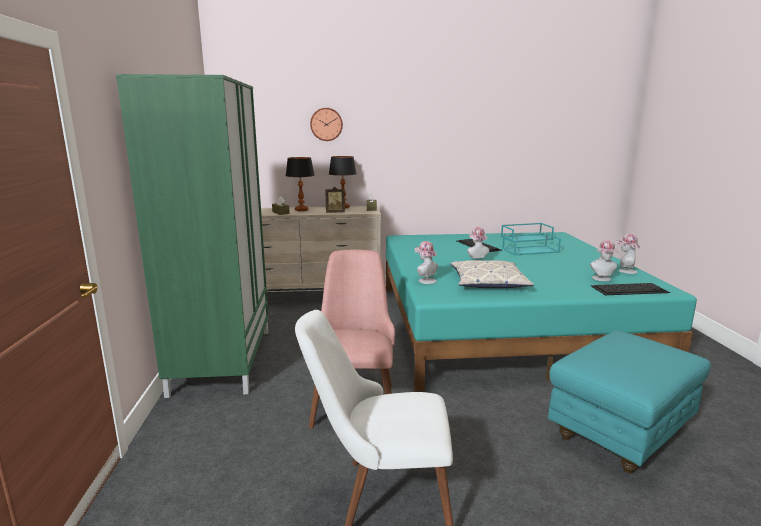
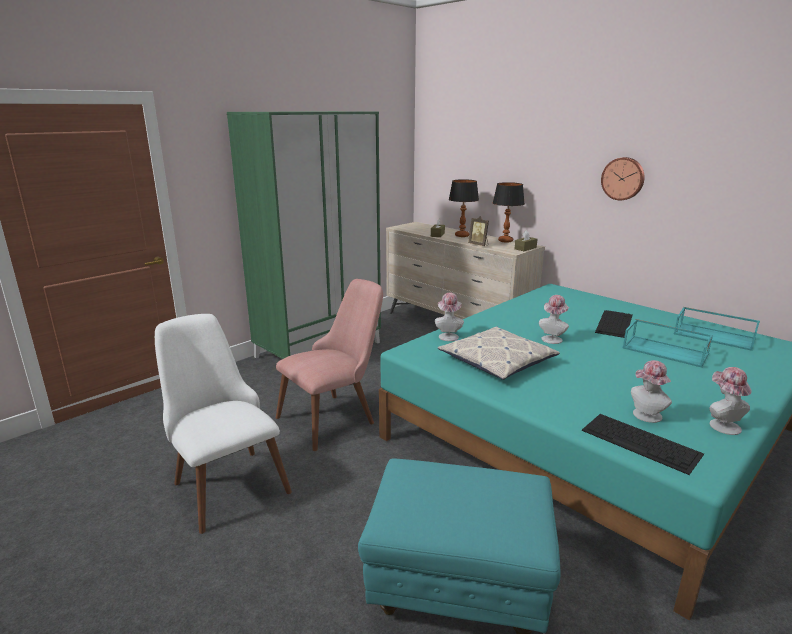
camera: 50 degrees right, 5 degrees up
wall clock [310,108,343,141] -> wall clock moved to [601,157,645,201]

